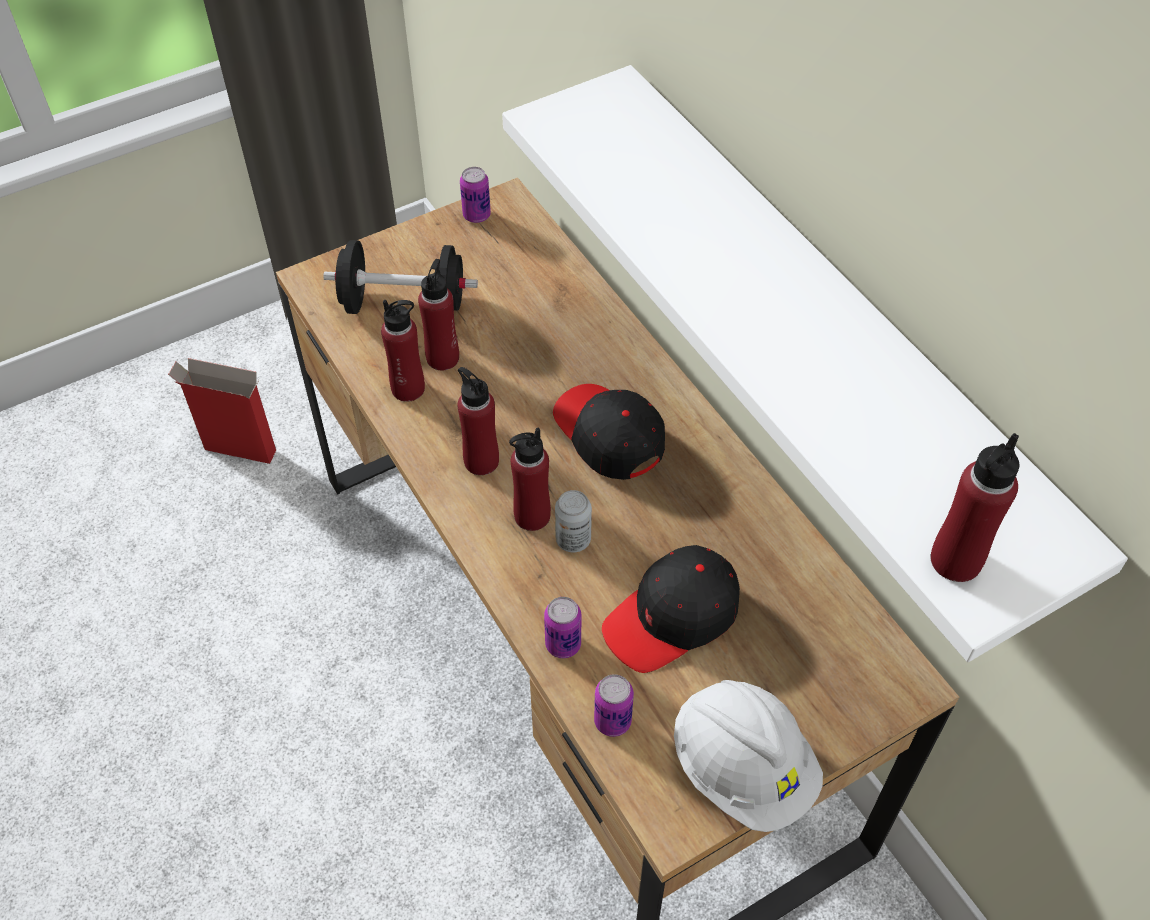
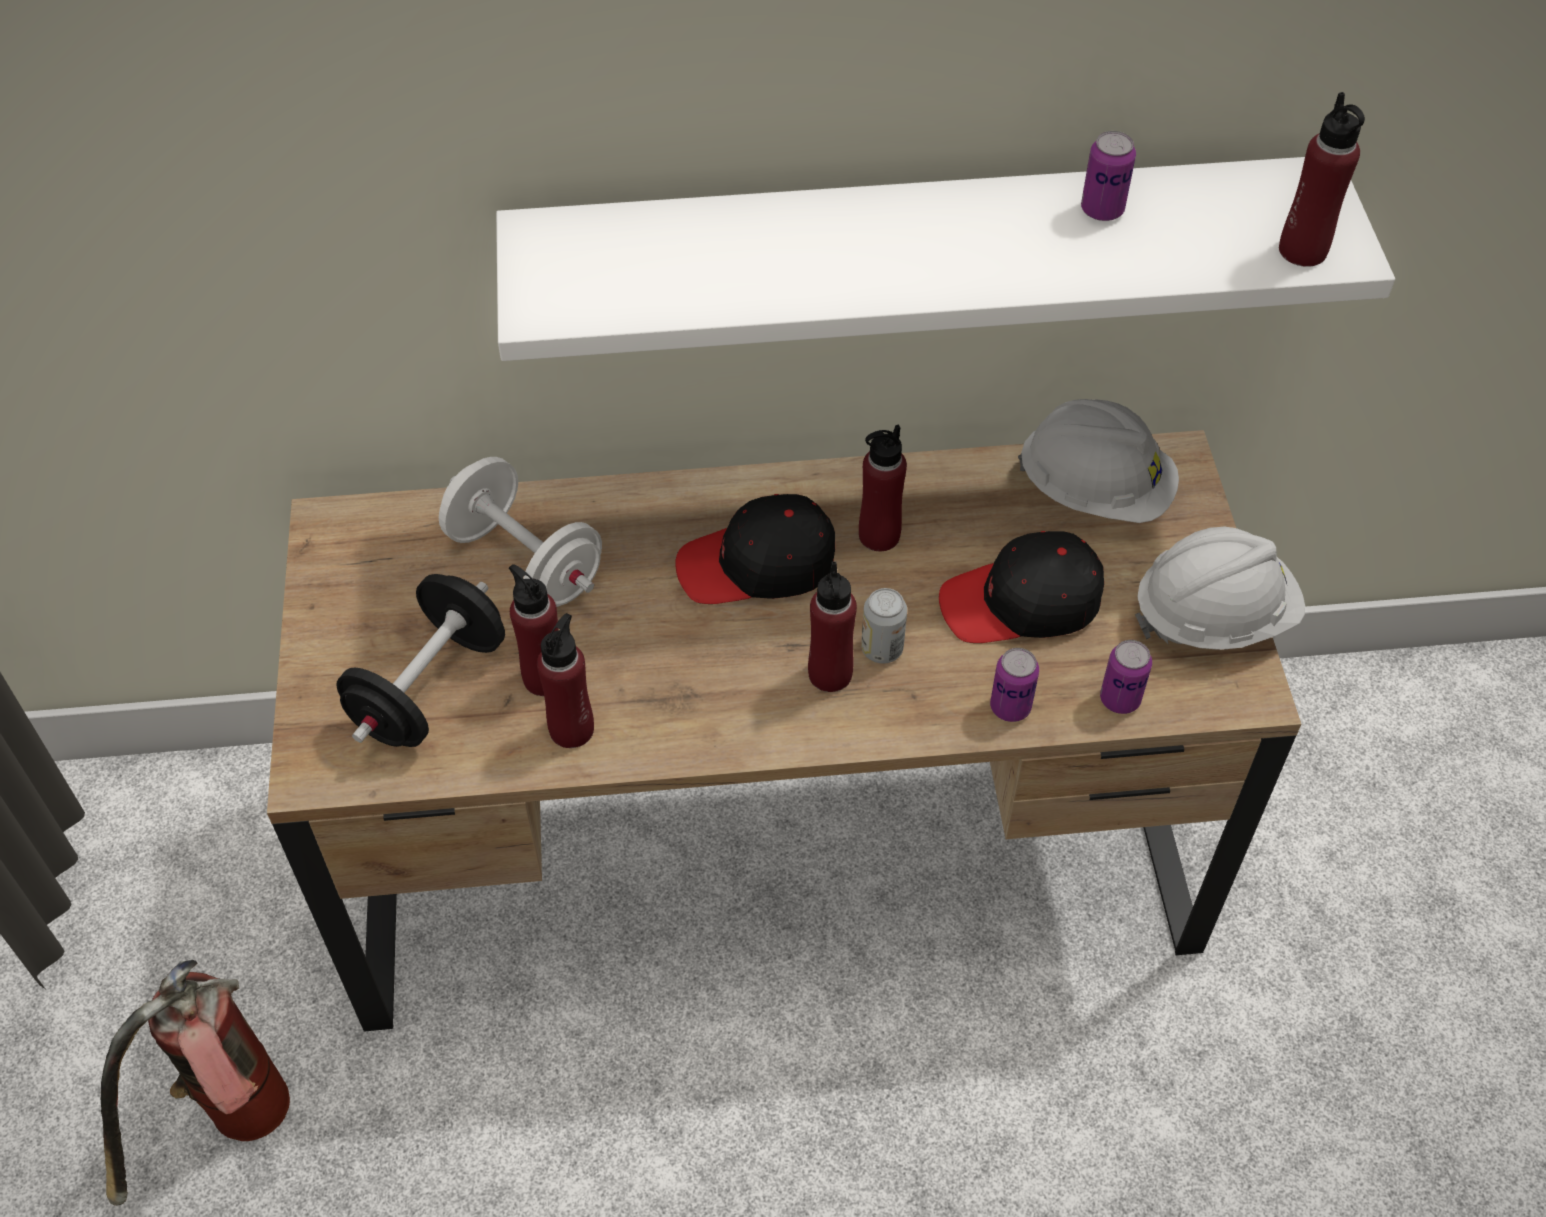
camera: 65 degrees left, 0 degrees up
cardboard box [168,358,276,464] -> fire extinguisher [101,960,290,1206]
red bottle [457,367,499,475] -> red bottle moved to [859,425,907,551]
can [460,167,491,223] -> can moved to [1081,131,1136,221]
black cap [602,545,740,673] -> black cap turned 90 degrees clockwise [939,531,1104,643]
none -> white dumbbell [439,457,602,607]
none -> white hard hat [1018,399,1179,523]

